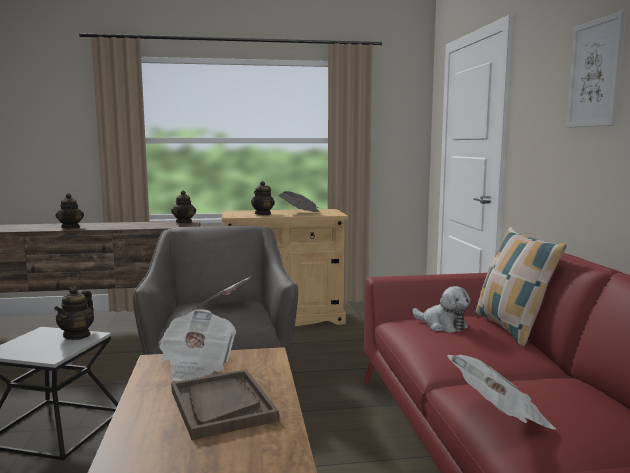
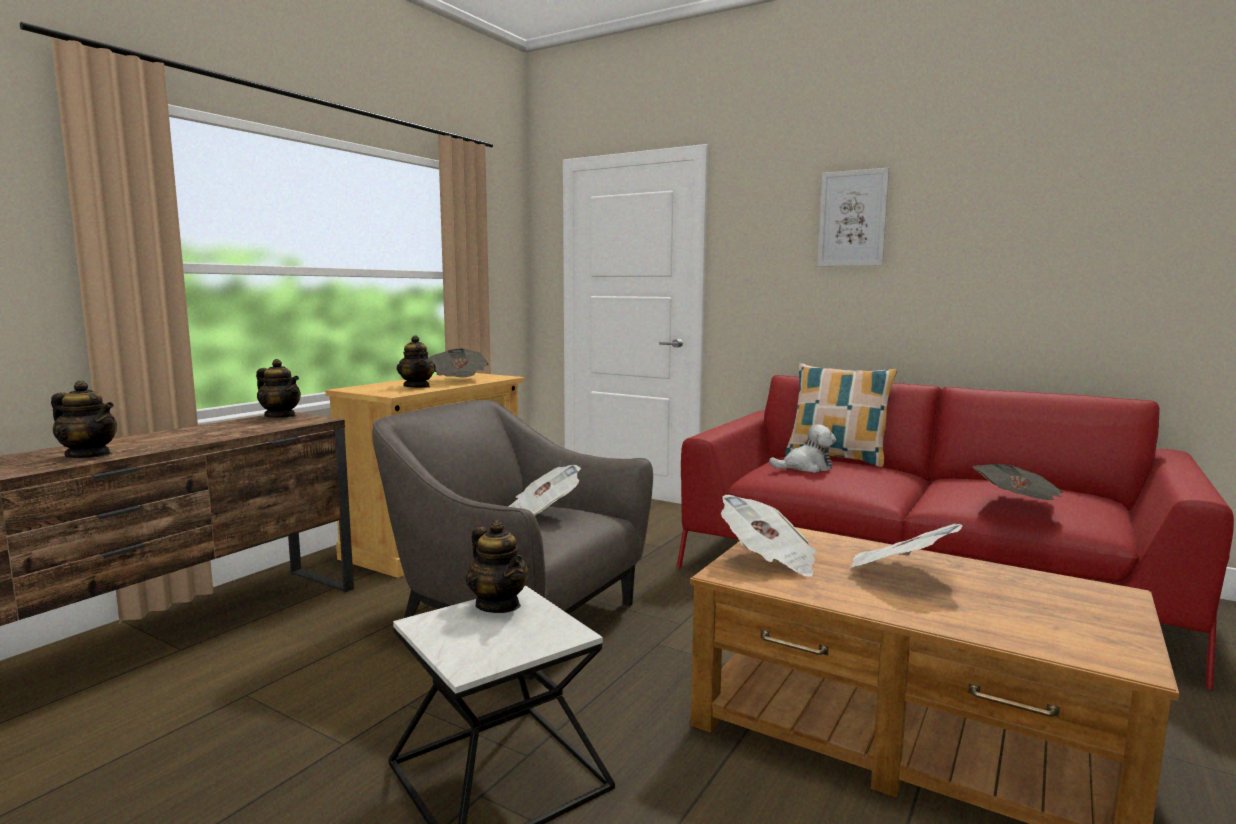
camera: 50 degrees left, 0 degrees up
brown tray [171,370,279,440] -> newspaper [850,523,963,568]

